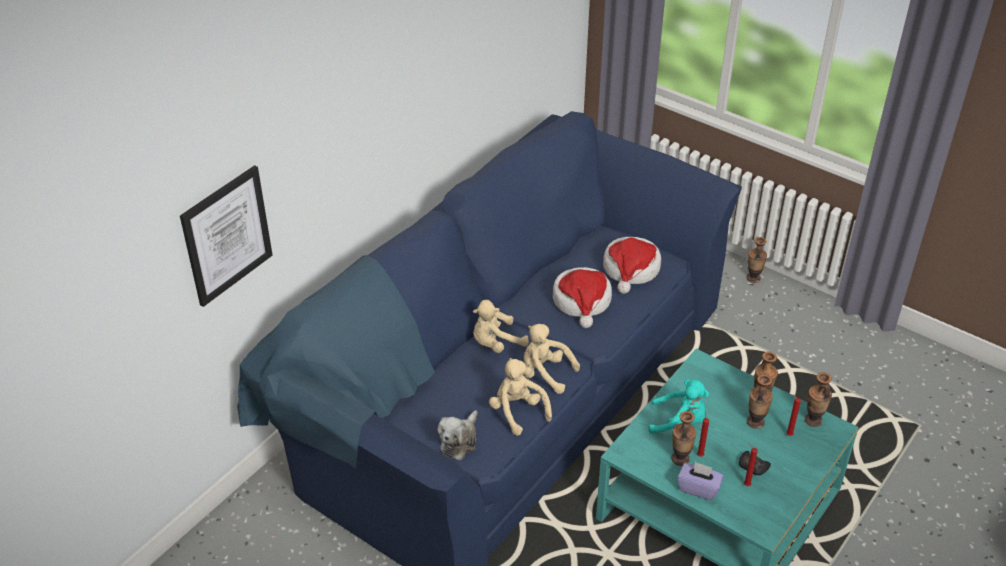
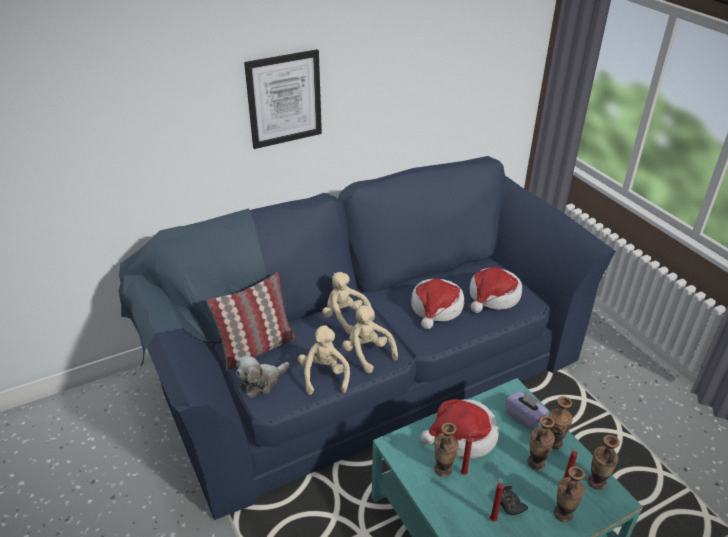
camera: 25 degrees right, 5 degrees down
picture [180,165,273,307] -> picture moved to [244,49,322,149]
beige plush toy [473,300,529,353] -> beige plush toy turned 45 degrees clockwise [322,272,375,335]
turquoise plush toy [648,379,709,434] -> hat [421,399,499,458]
purple tissue box [677,462,724,500] -> purple tissue box moved to [506,391,549,430]
vase [746,237,767,283] -> vase moved to [554,466,585,522]
none -> pillow [207,272,296,371]

